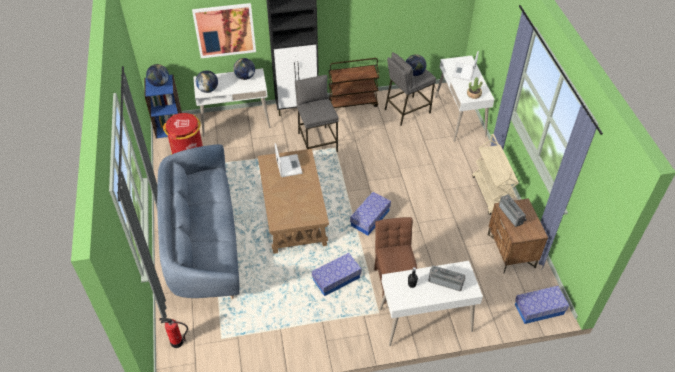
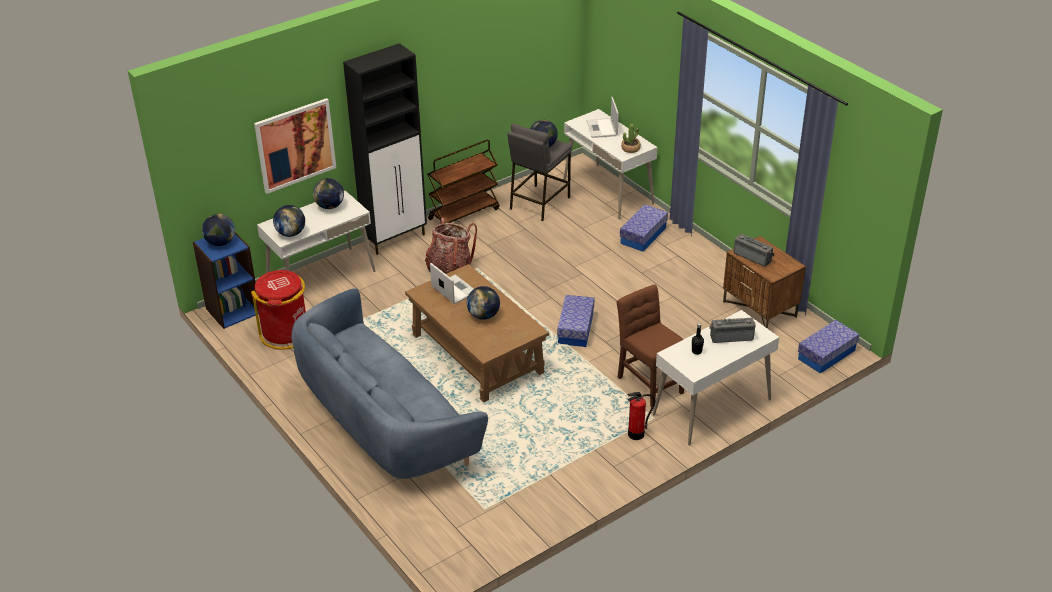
camera: 25 degrees left, 10 degrees down
fire extinguisher [159,318,188,348] -> fire extinguisher moved to [627,392,655,440]
grey stool [295,75,339,152] -> backpack [425,217,477,274]
storage box [312,253,361,296] -> storage box moved to [620,204,668,252]
beige cart [472,134,519,215] -> none
none -> globe [467,286,500,320]

